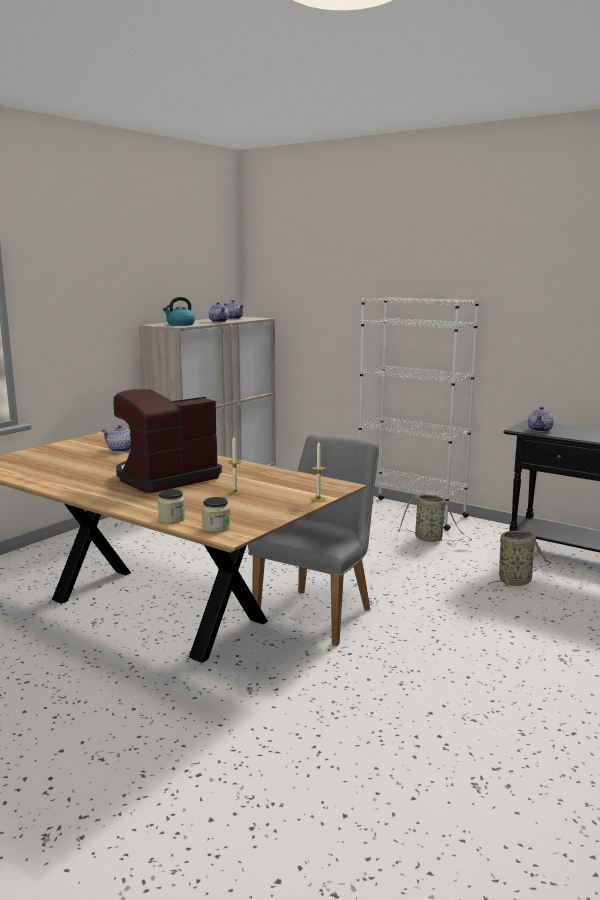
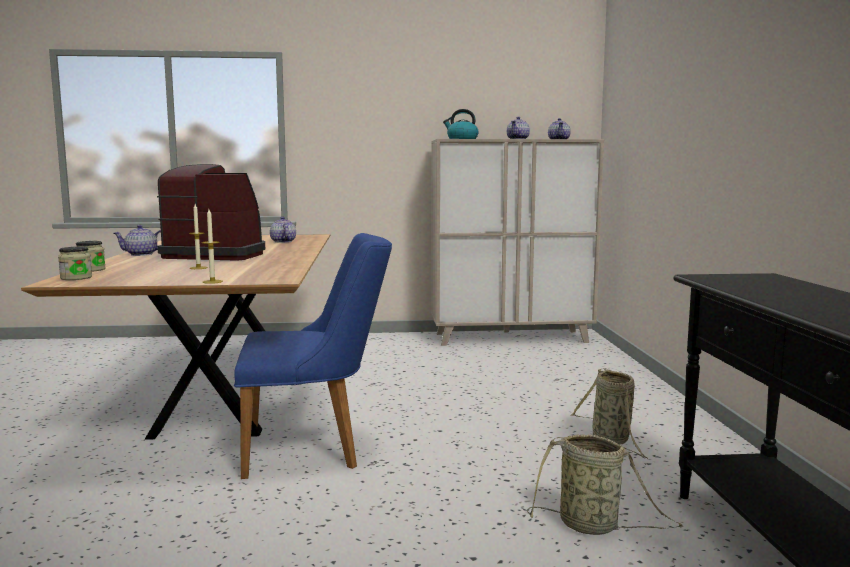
camera: 50 degrees right, 5 degrees down
grey chair [248,434,379,646] -> blue chair [234,233,392,479]
white bookcase [359,296,479,531] -> none
teapot [528,406,554,432] -> teapot moved to [113,225,161,256]

